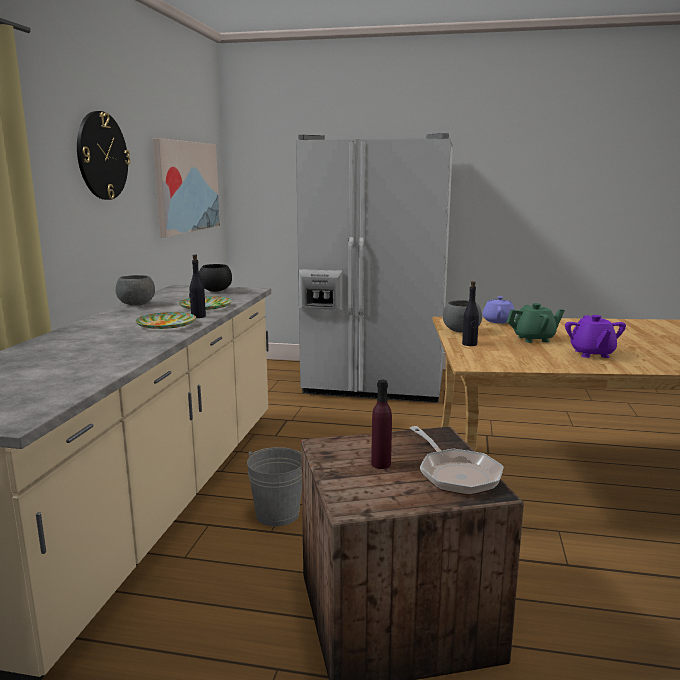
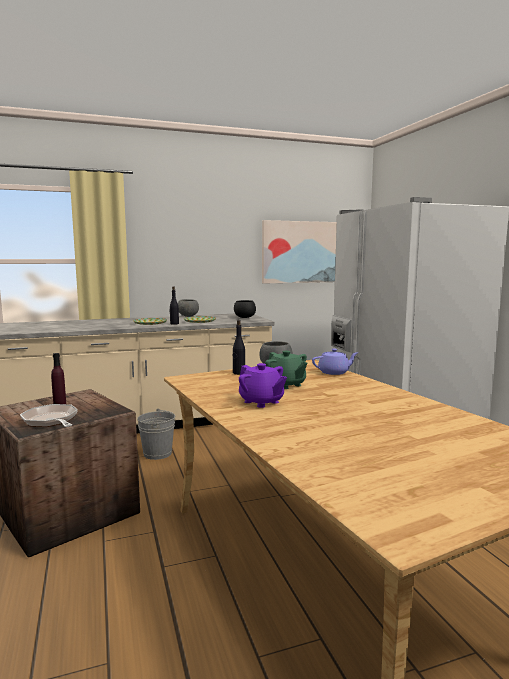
camera: 60 degrees right, 5 degrees down
wall clock [77,111,130,200] -> none
frying pan [410,426,504,495] -> frying pan turned 105 degrees clockwise [20,404,78,427]
purple teapot [565,315,626,358] -> purple teapot turned 105 degrees counterclockwise [239,363,287,408]

